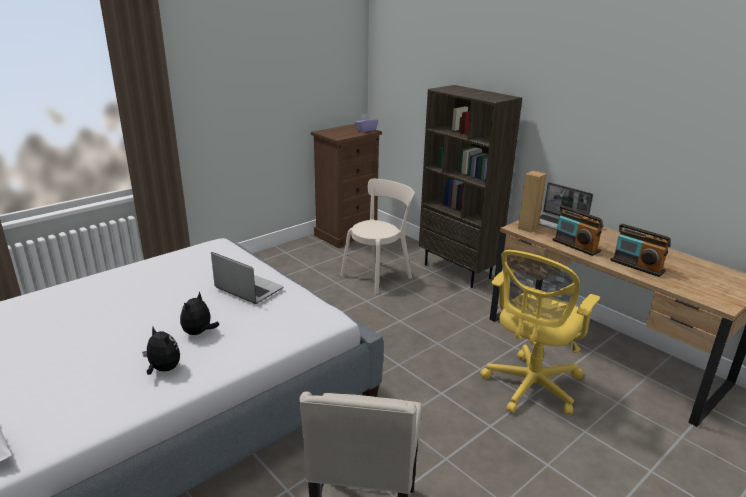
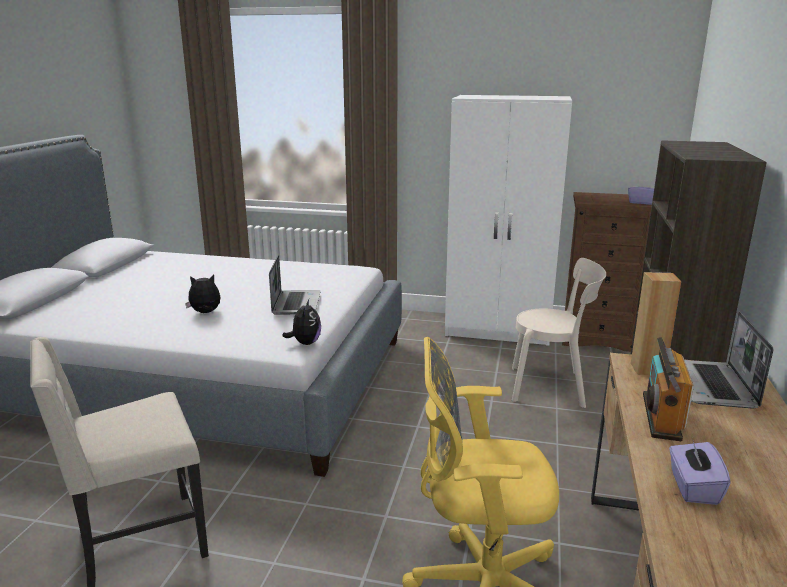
camera: 55 degrees right, 5 degrees down
plush toy [142,327,180,375] -> plush toy moved to [282,299,321,345]
radio [610,224,671,277] -> purple tissue box [669,439,731,505]
none -> white wardrobe [445,95,572,346]

